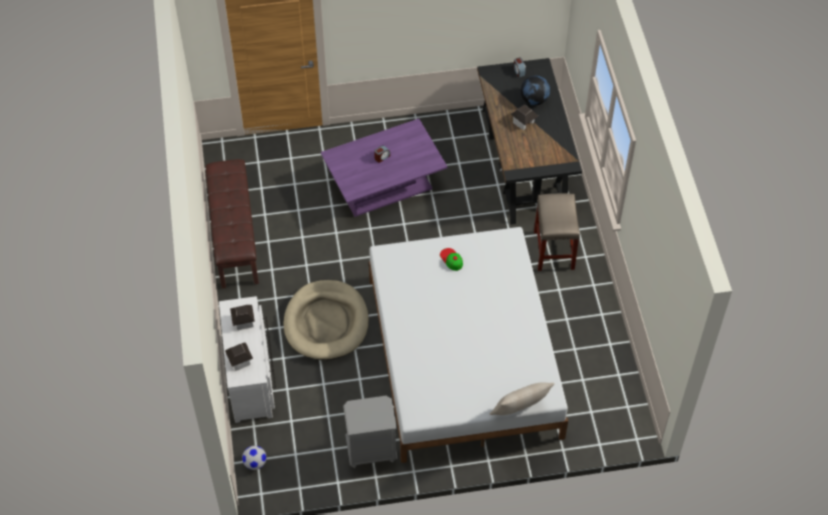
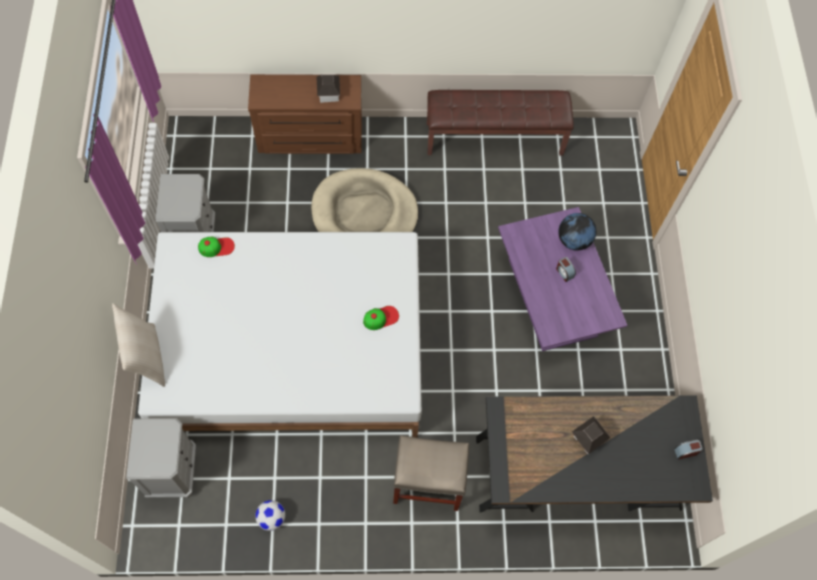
camera: 95 degrees right, 10 degrees up
white dresser [219,296,276,423] -> brown dresser [248,75,362,154]
toy house [225,342,253,371] -> none
football [242,446,267,470] -> football moved to [255,500,285,531]
globe [521,76,550,105] -> globe moved to [558,213,597,251]
none -> grey nightstand [126,418,196,498]
none -> cap [198,236,235,257]

